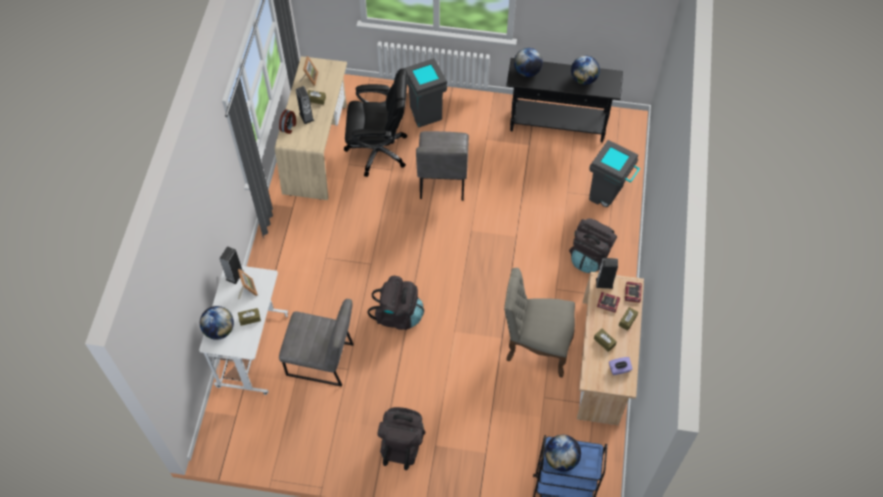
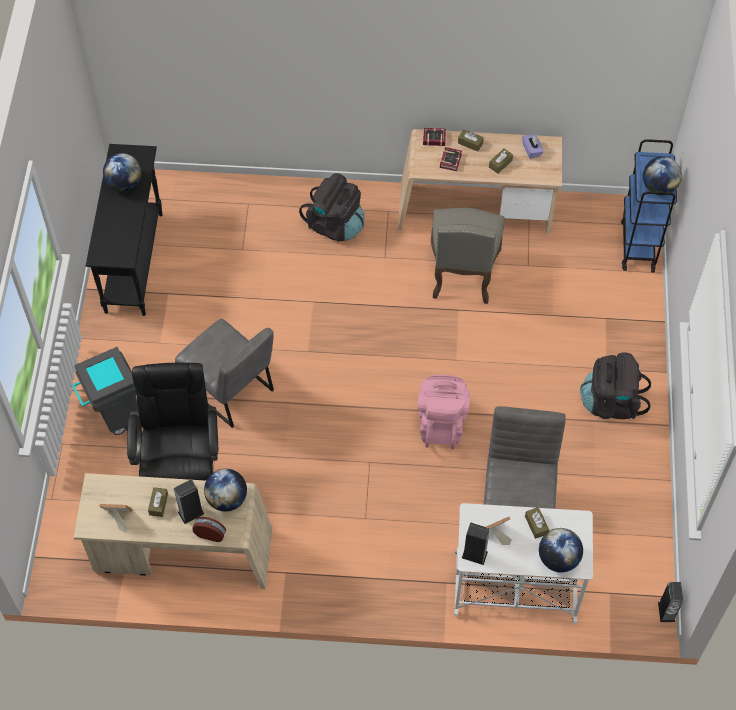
camera: 95 degrees left, 0 degrees up
black backpack [368,276,424,330] -> pink backpack [417,375,470,449]
grey chair [416,131,469,201] -> grey chair turned 45 degrees clockwise [175,319,274,428]
globe [514,48,543,77] -> globe moved to [204,469,247,512]
grey trash can [589,140,640,207] -> none
speaker [596,258,618,289] -> speaker moved to [658,582,683,622]

